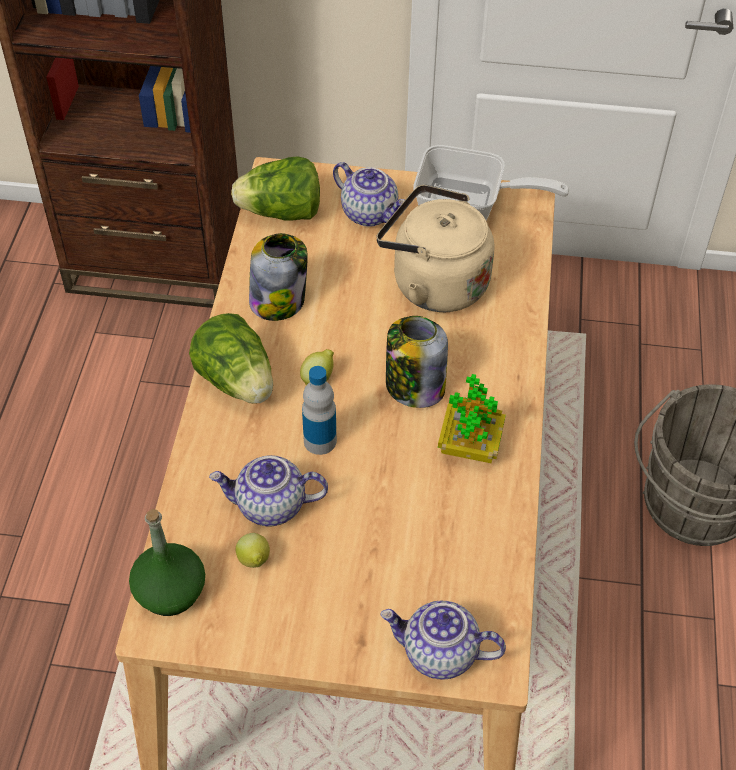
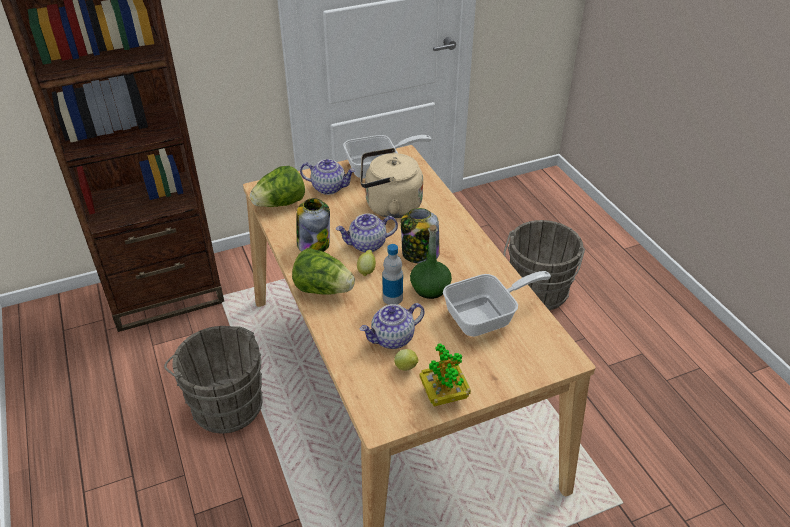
camera: 30 degrees left, 10 degrees down
green bottle [129,509,205,616] -> green bottle moved to [410,225,452,299]
teapot [380,601,506,680] -> teapot moved to [336,214,398,252]
potted plant [438,374,506,463] -> potted plant moved to [420,344,471,406]
none -> grey bucket [164,326,263,433]
none -> frying pan [443,271,551,337]

